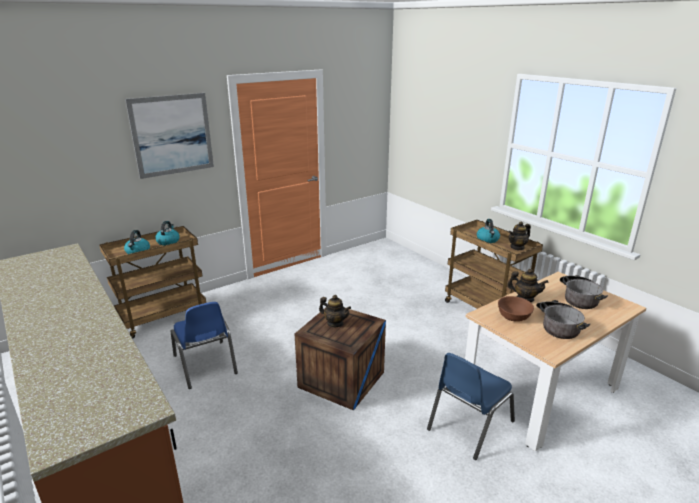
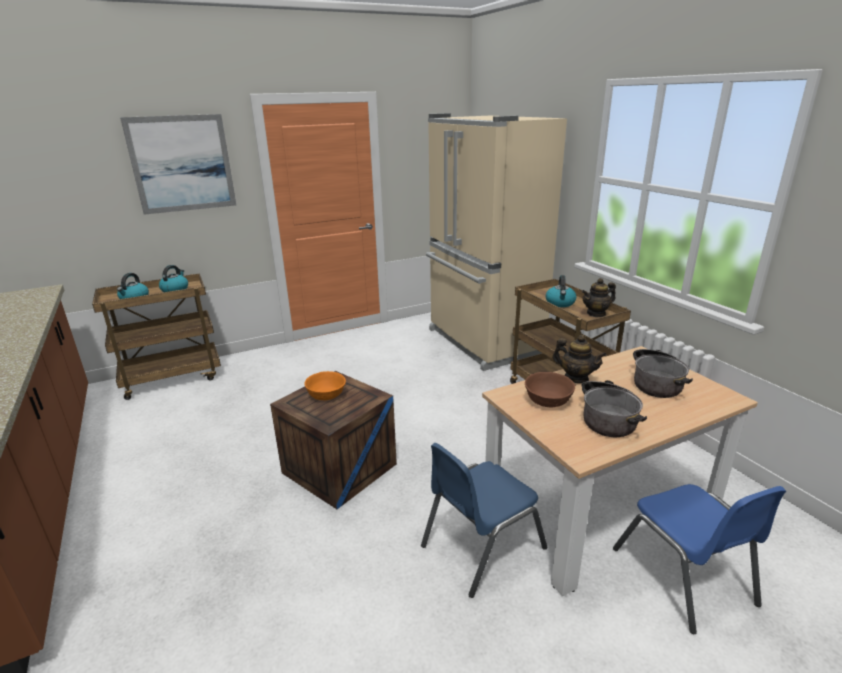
camera: 10 degrees right, 0 degrees up
blue chair [171,302,238,389] -> blue chair moved to [613,484,786,634]
teapot [319,295,351,327] -> orange bowl [304,371,346,401]
none -> beige fridge [426,113,567,371]

